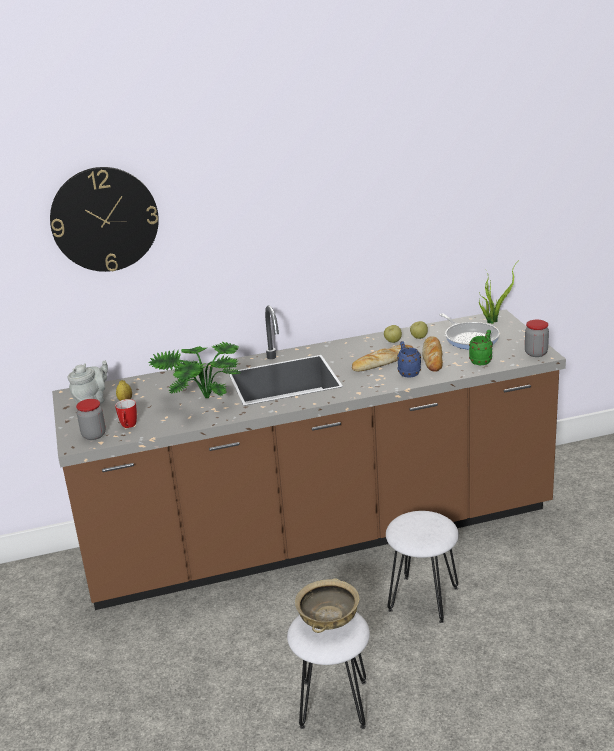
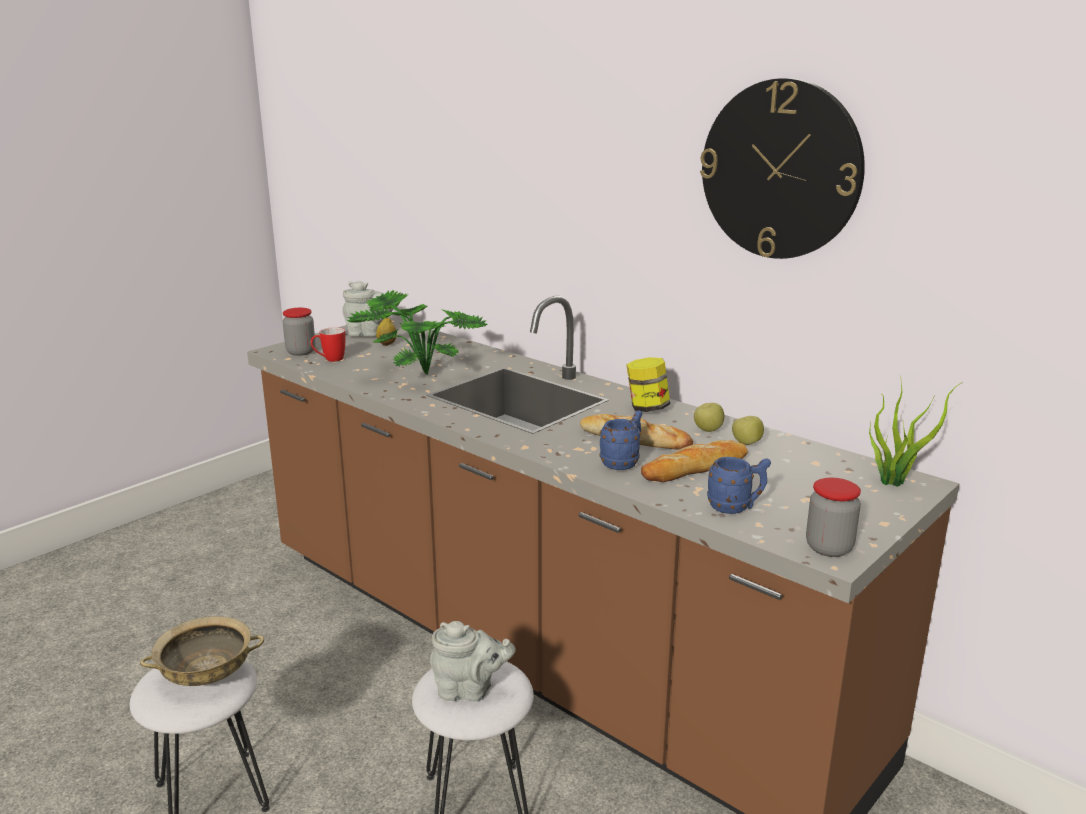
camera: 55 degrees right, 5 degrees down
wall clock [50,167,159,272] -> wall clock moved to [700,78,865,259]
frying pan [440,313,500,350] -> none
green mug [469,330,493,365] -> blue mug [707,457,771,514]
none -> grey teapot [430,621,516,702]
none -> jar [626,357,670,412]

